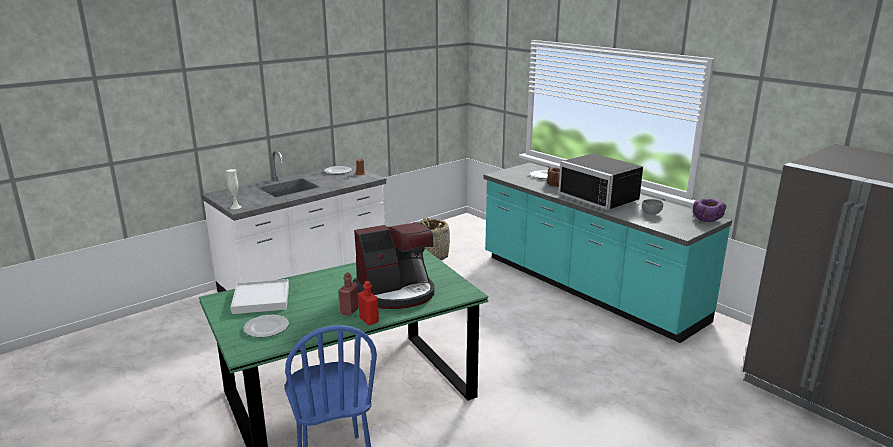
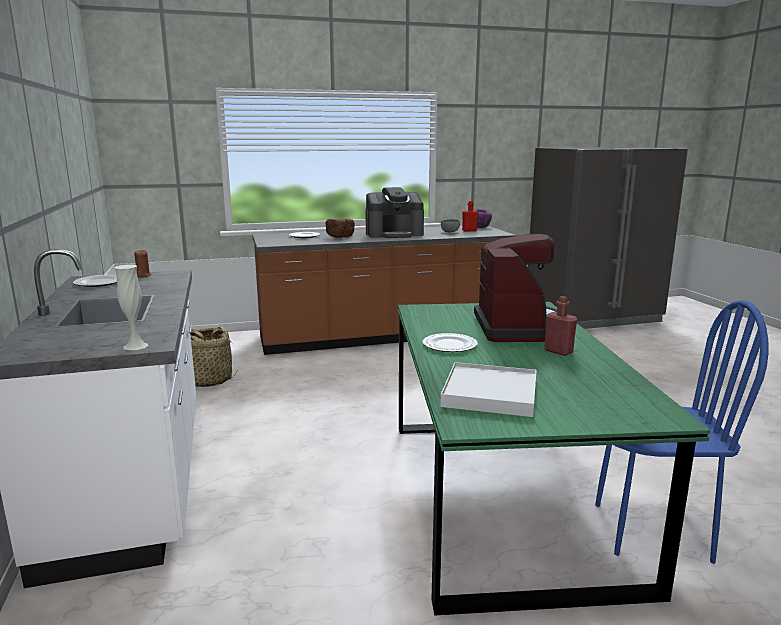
camera: 65 degrees left, 5 degrees down
plate [243,315,289,337] -> plate moved to [423,333,478,352]
red bottle [358,281,379,325] -> red bottle moved to [462,201,478,231]
turquoise counter [483,163,732,343] -> brown counter [252,226,517,355]
black microwave [558,153,643,210] -> coffee machine [365,187,424,238]

